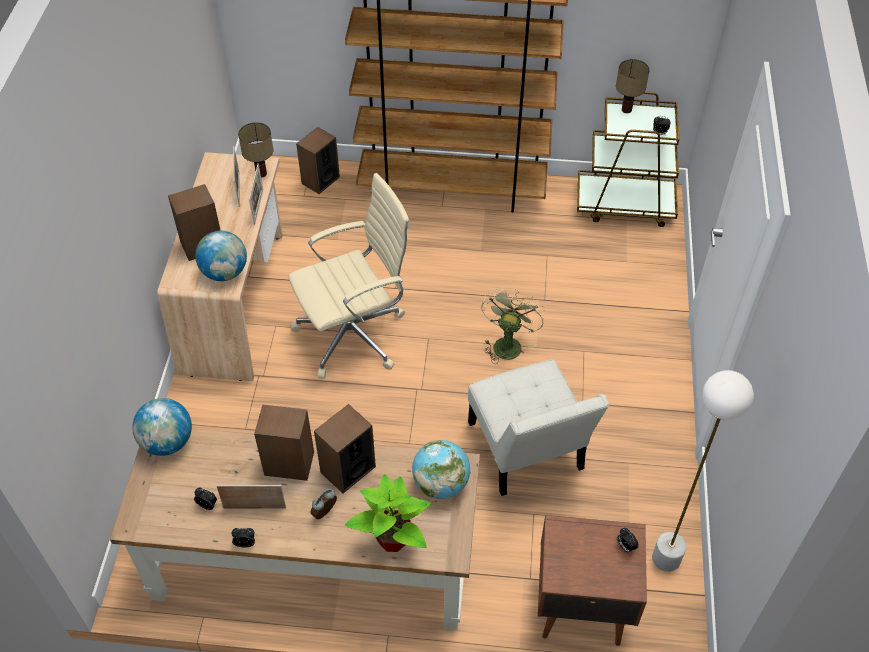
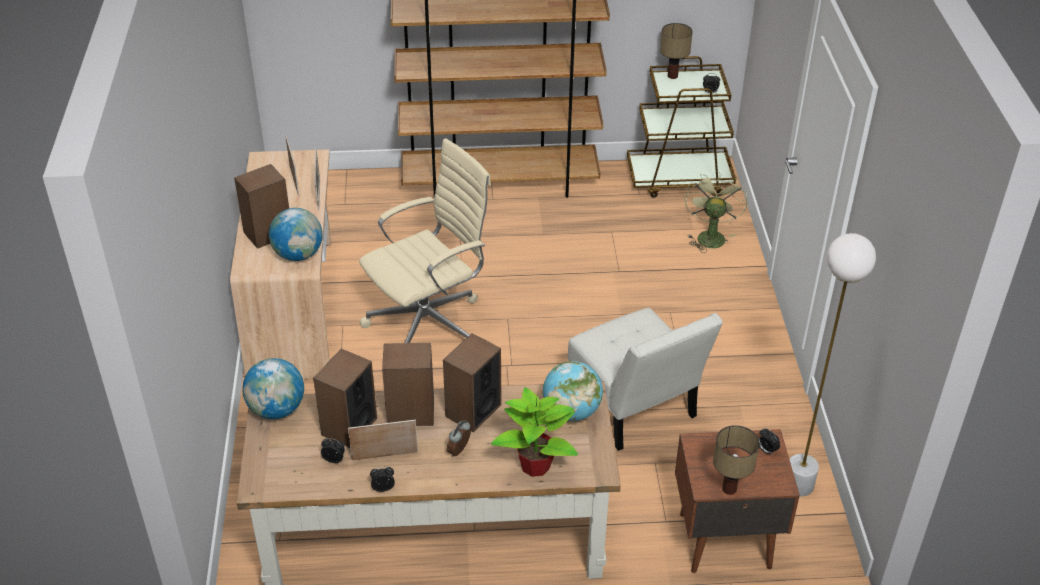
camera: 10 degrees left, 10 degrees down
table lamp [238,122,273,178] -> table lamp moved to [713,425,760,495]
speaker [296,127,340,194] -> speaker moved to [313,349,377,448]
green fan [481,288,544,364] -> green fan moved to [685,172,748,253]

